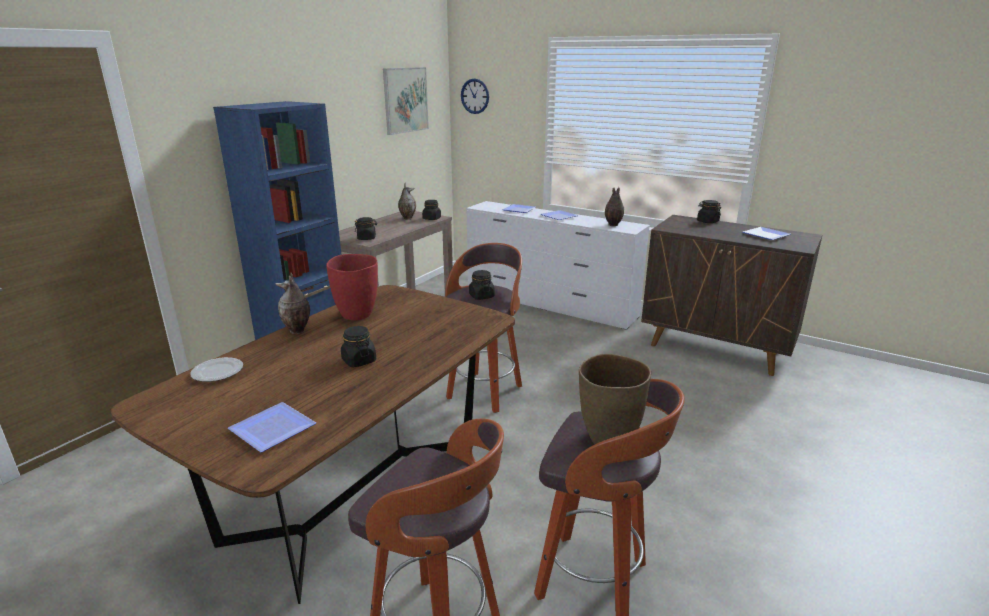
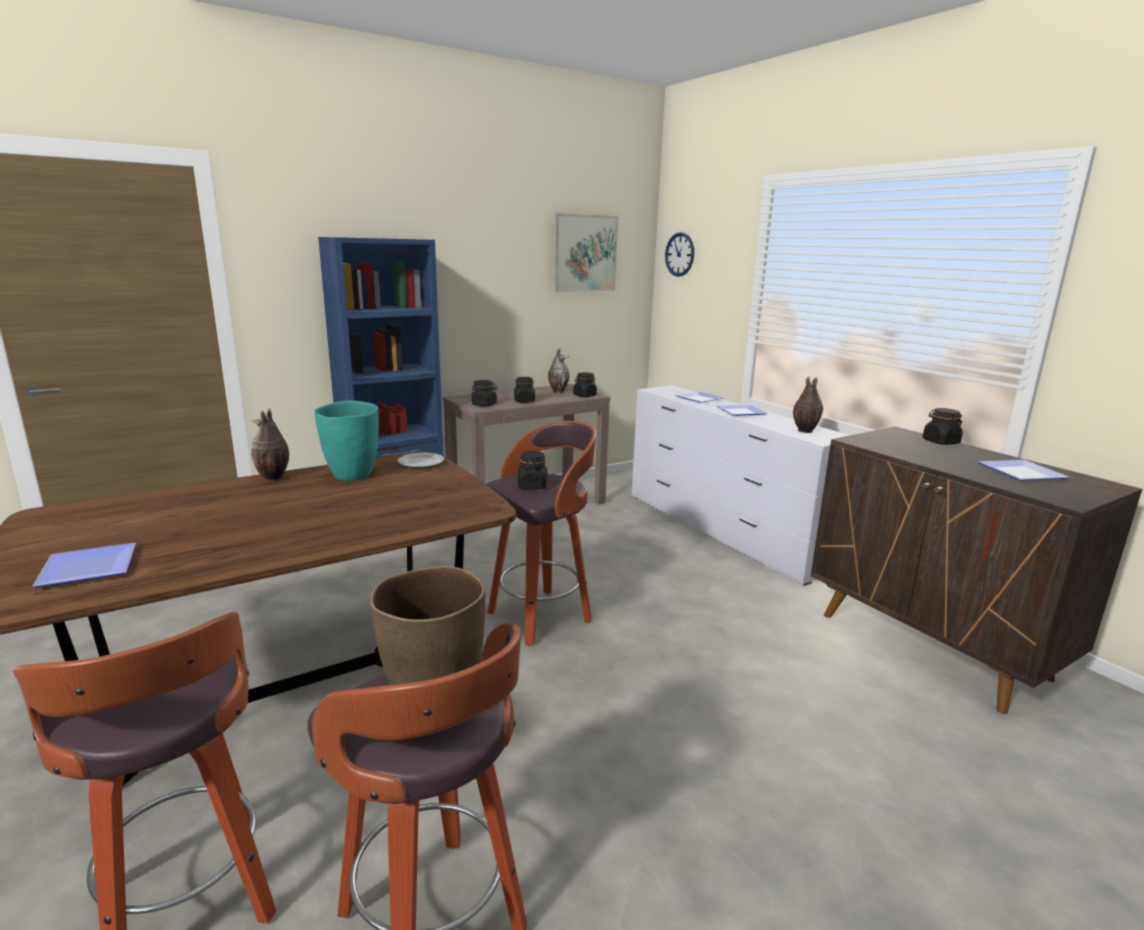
camera: 25 degrees right, 5 degrees down
plate [190,357,243,382] -> plate moved to [397,453,444,468]
red vase [326,254,378,320] -> turquoise vase [314,401,379,481]
black jar [341,326,376,367] -> black jar moved to [514,377,535,403]

